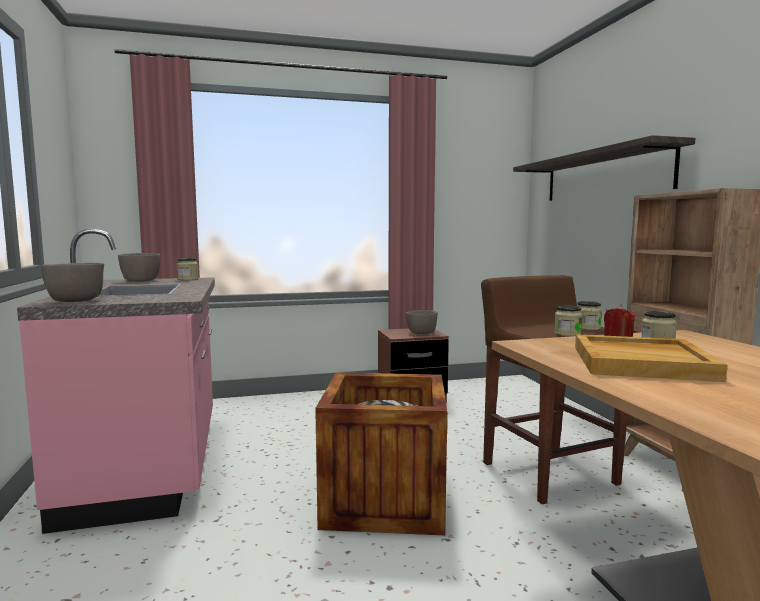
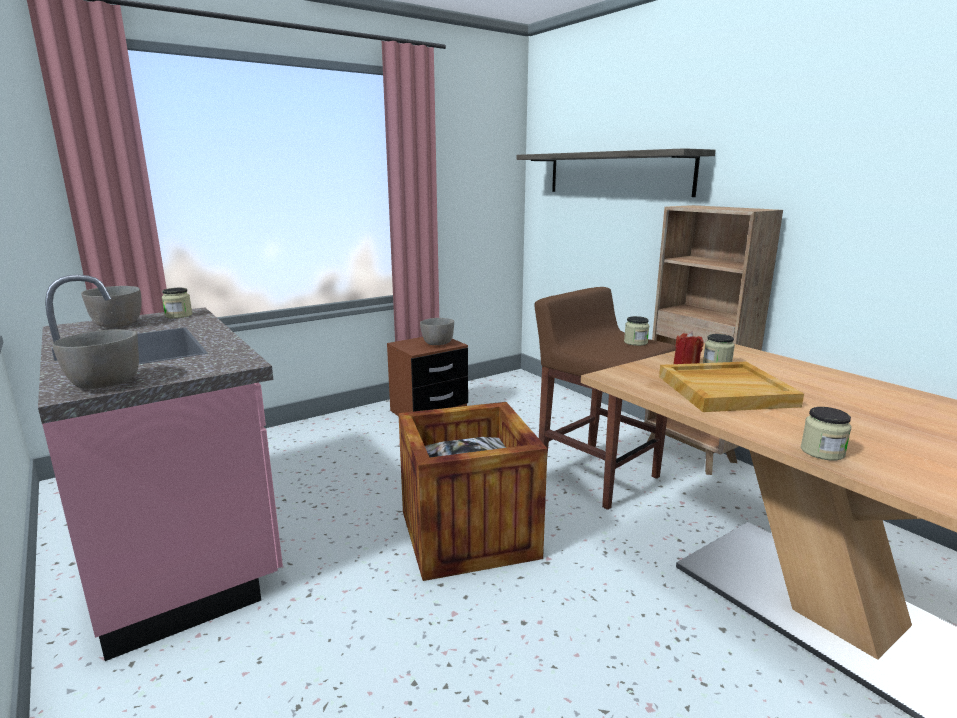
camera: 20 degrees left, 10 degrees up
jar [554,305,583,337] -> jar moved to [801,407,852,461]

